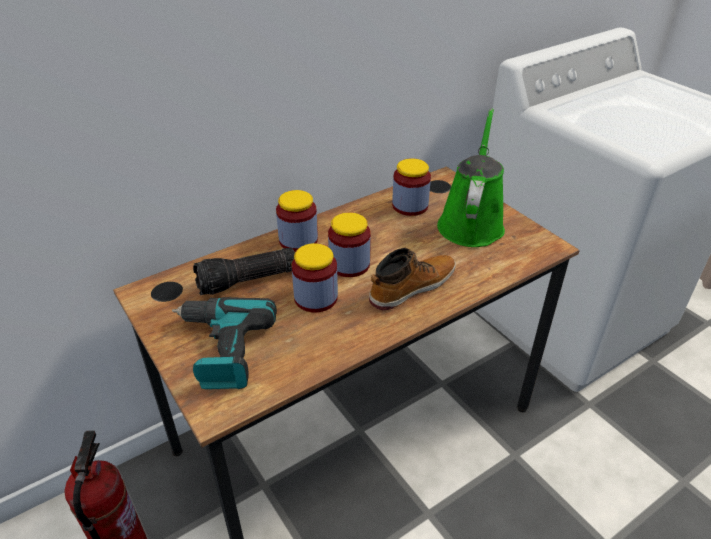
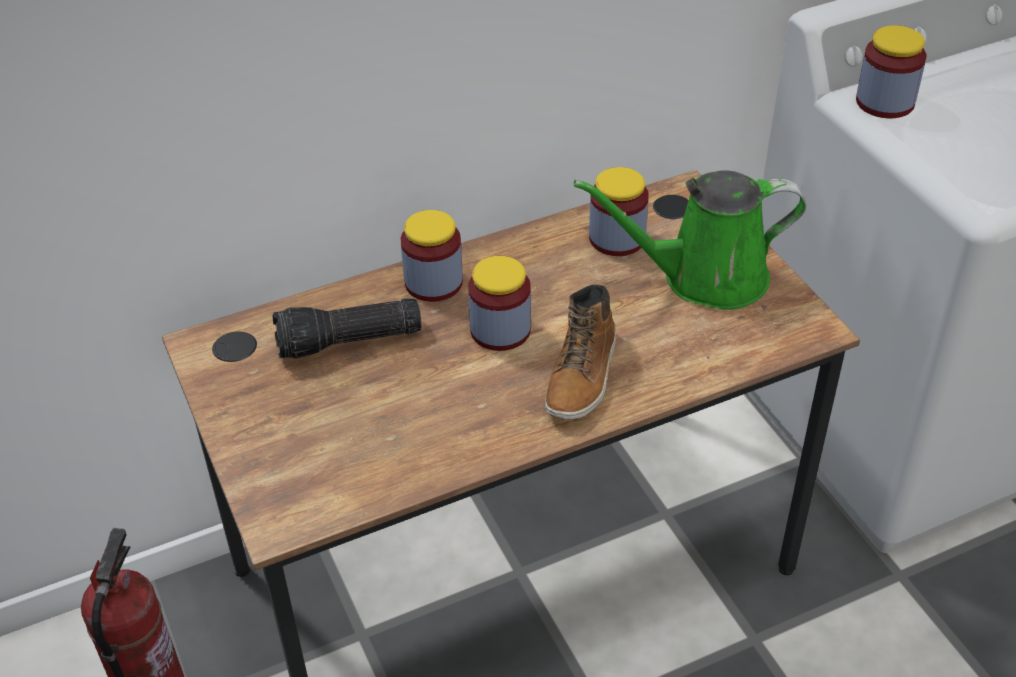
camera: 10 degrees right, 5 degrees up
power drill [172,297,277,389] -> none
jar [292,243,338,313] -> jar moved to [856,25,926,118]
boot [369,247,456,310] -> boot turned 135 degrees clockwise [545,284,616,419]
green watering can [437,109,505,247] -> green watering can turned 120 degrees counterclockwise [573,170,806,310]

